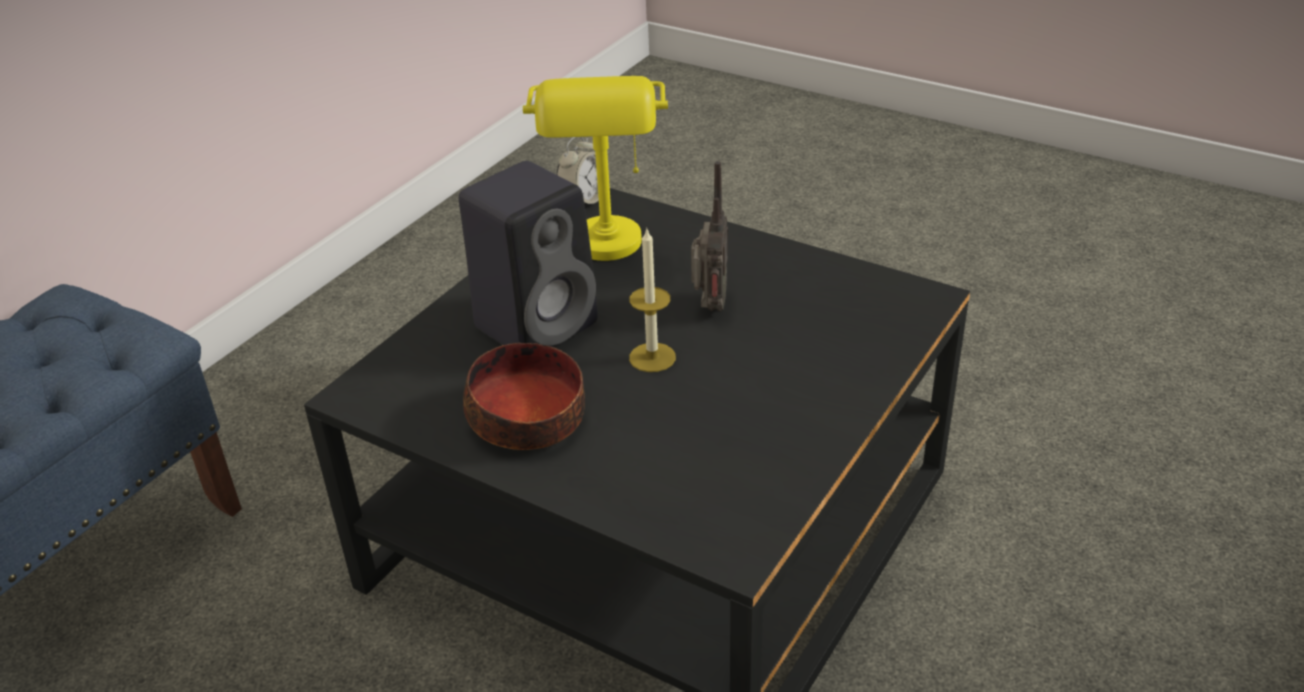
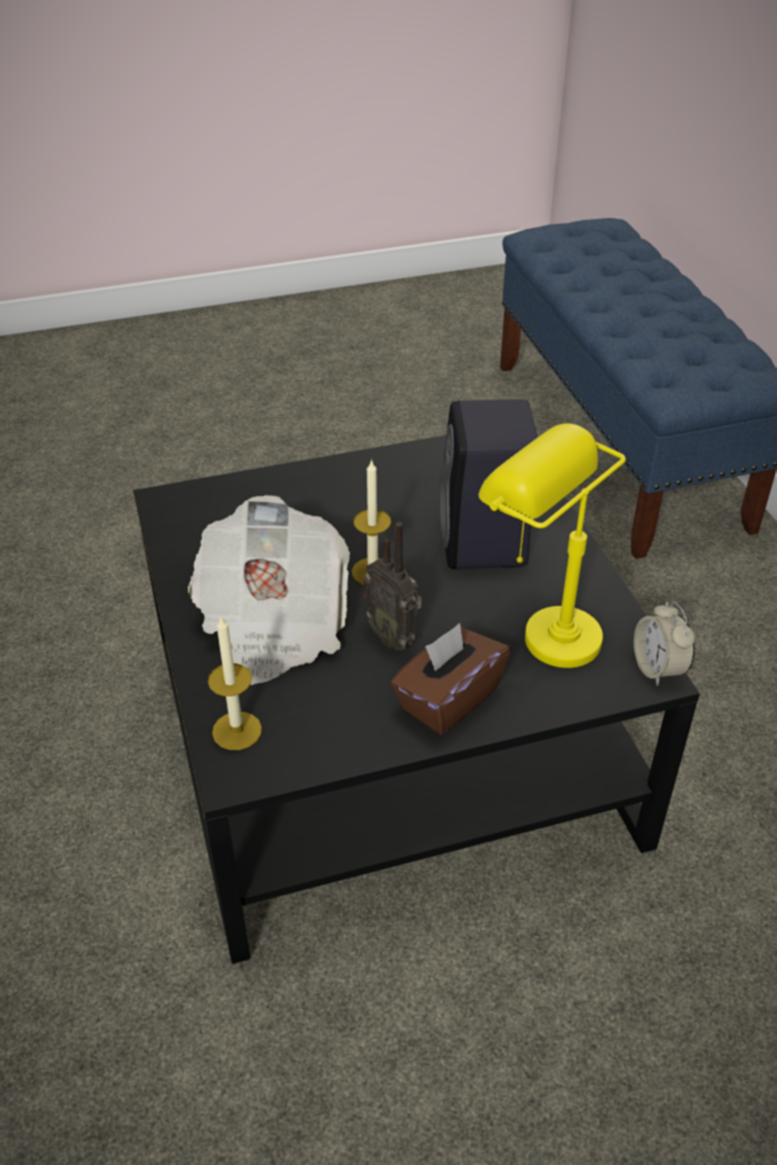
camera: 130 degrees right, 5 degrees up
bowl [463,343,585,450] -> none
none -> newspaper [187,495,350,685]
none -> candle [208,616,262,750]
none -> brown tissue box [390,623,510,735]

